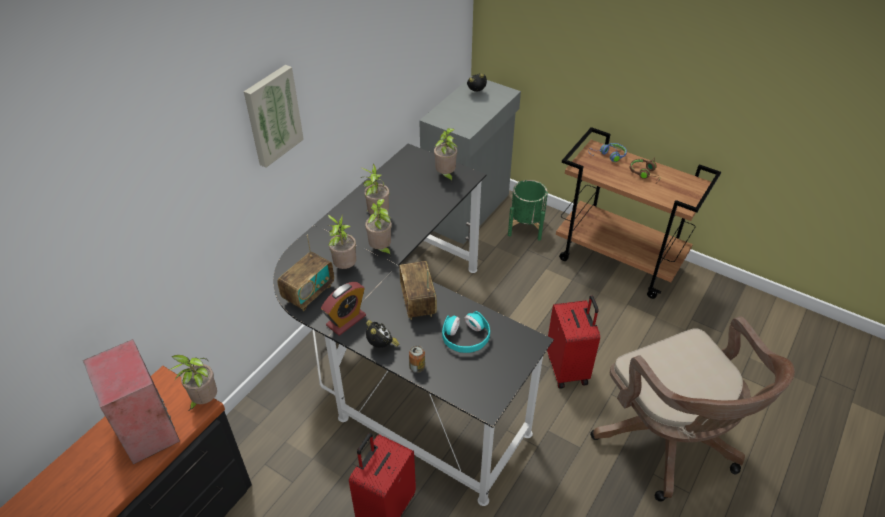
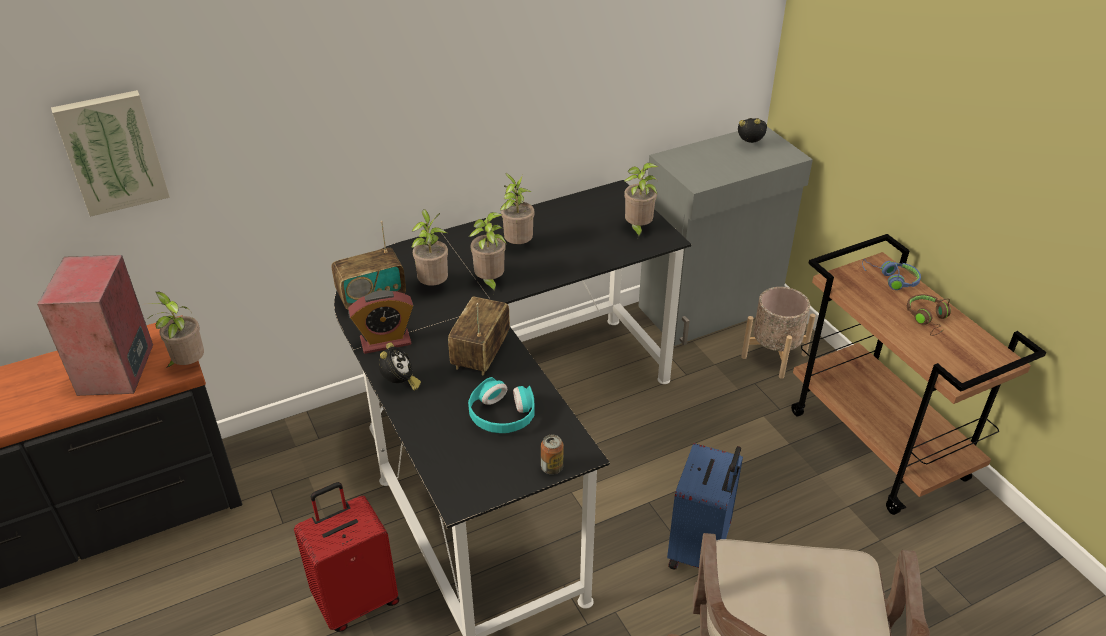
camera: 30 degrees right, 5 degrees down
picture [244,65,304,168] -> picture moved to [51,90,170,217]
can [409,345,425,373] -> can moved to [541,434,564,475]
green planter [508,180,548,241] -> beige planter [741,287,816,379]
red suitcase [547,295,600,389] -> blue suitcase [667,443,743,570]

